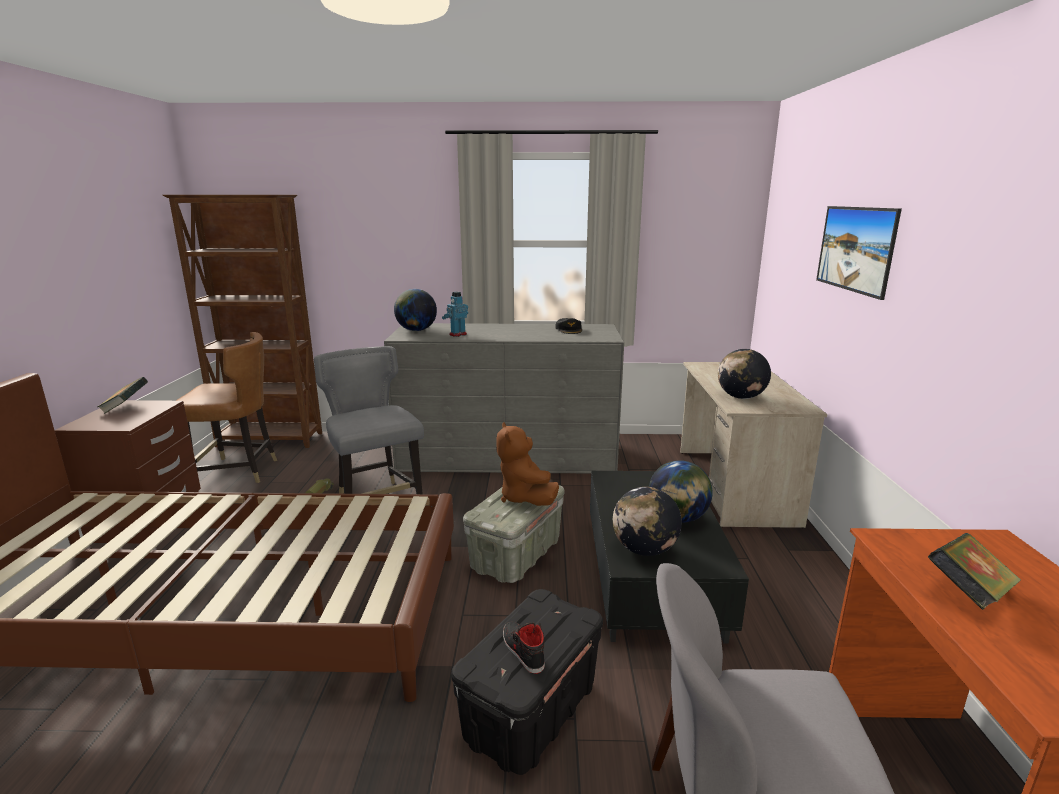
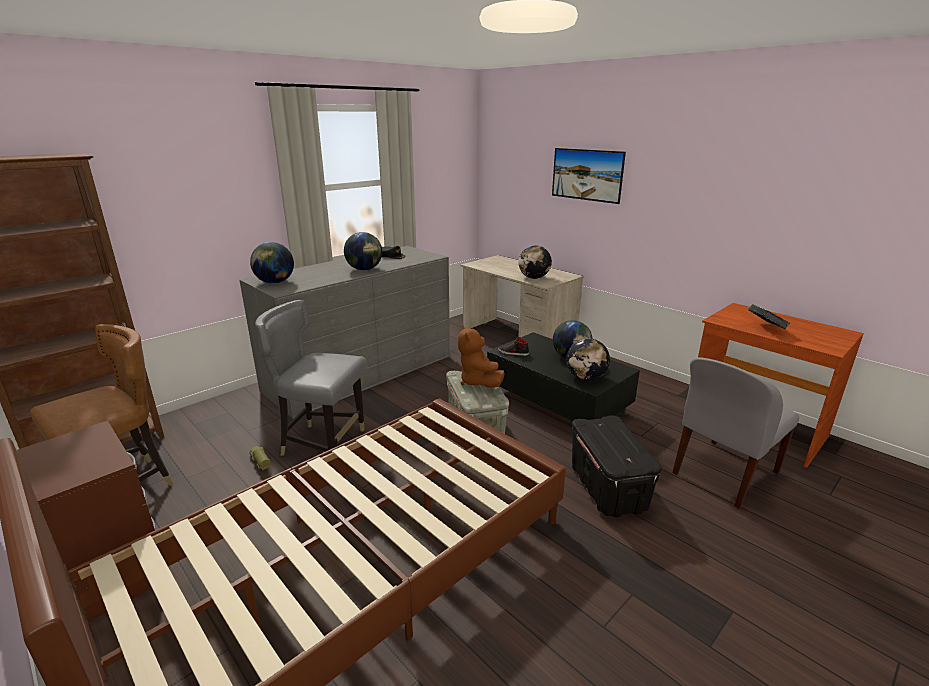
camera: 45 degrees left, 5 degrees up
book [98,377,148,414] -> none
toy robot [442,292,468,337] -> none
brown plush toy [496,422,559,506] -> brown plush toy turned 45 degrees clockwise [458,326,505,388]
black shoe [503,622,545,674] -> black shoe moved to [498,337,529,356]
none -> globe [344,232,382,270]

